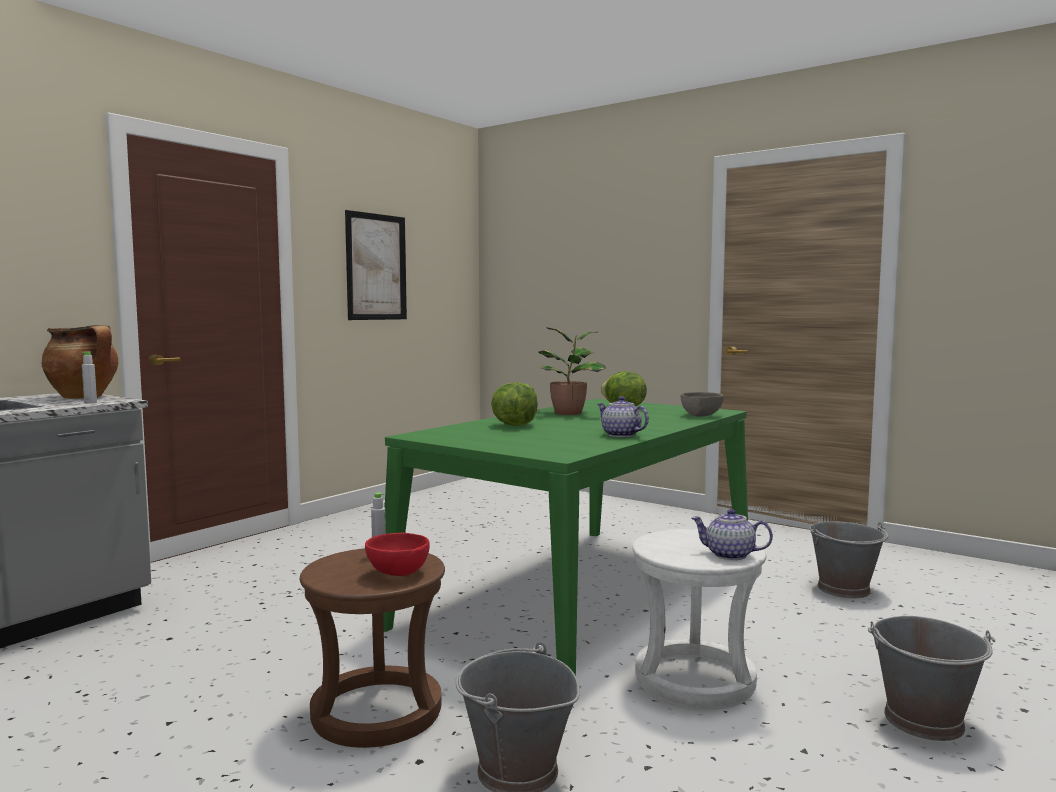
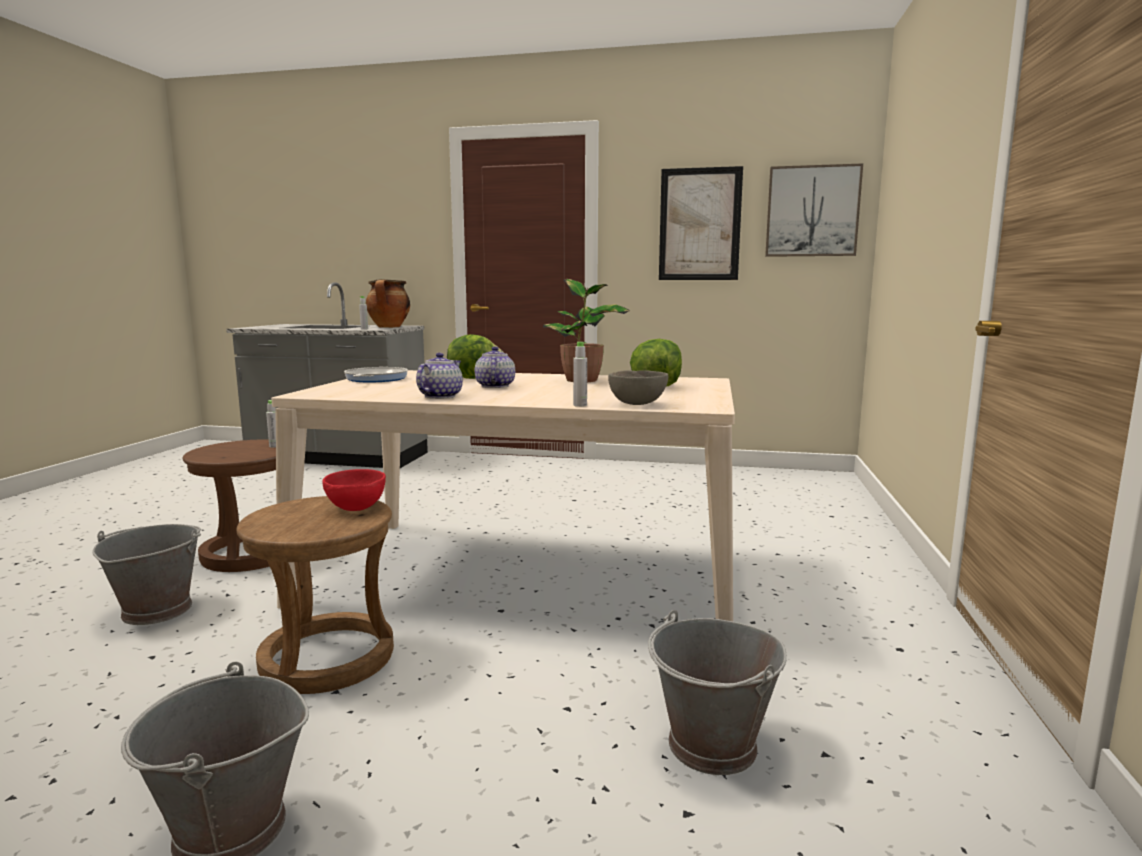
camera: 65 degrees right, 5 degrees up
red bowl [365,533,430,576] -> red bowl moved to [322,469,386,511]
green dining table [383,399,748,676] -> beige dining table [271,370,735,621]
white stool [632,529,766,710] -> brown stool [236,496,394,694]
teapot [691,509,773,560] -> teapot moved to [475,346,515,388]
none -> frying pan [344,367,408,382]
none -> grey bottle [573,342,587,407]
none -> picture [765,163,863,257]

